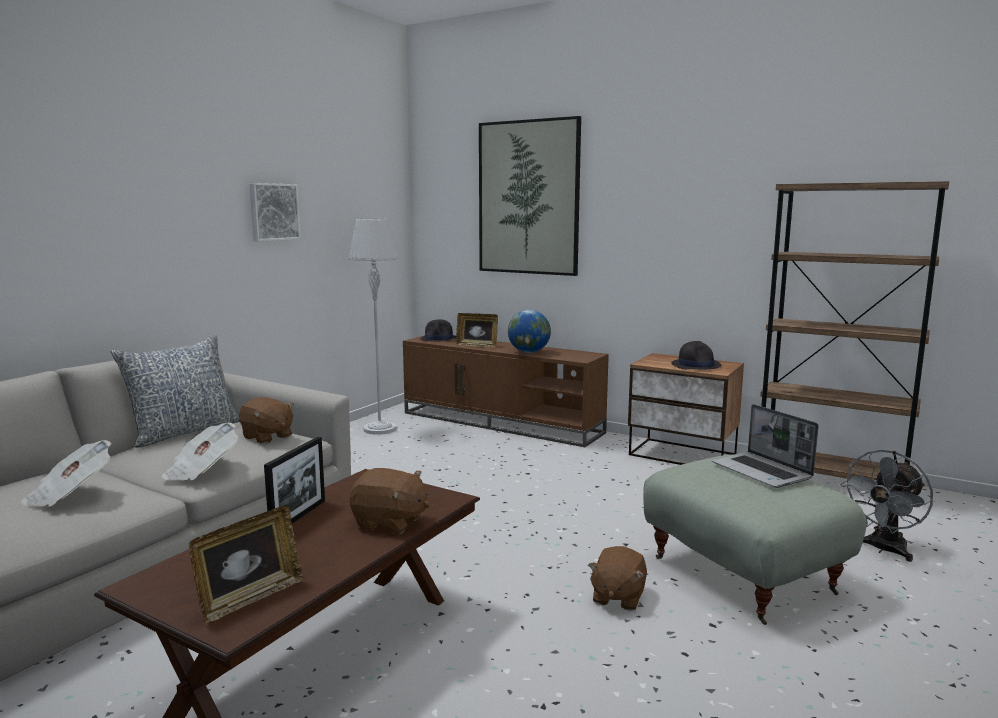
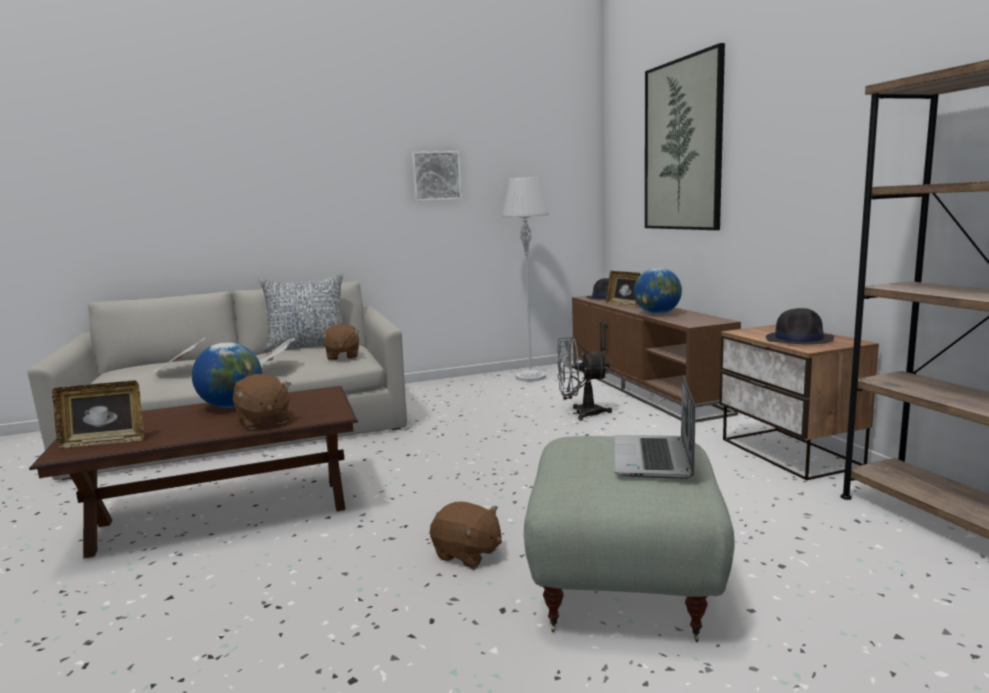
camera: 40 degrees right, 0 degrees up
picture frame [264,437,325,523] -> globe [192,342,262,408]
brown plush toy [588,546,647,611] -> brown plush toy turned 120 degrees counterclockwise [430,501,502,568]
grey fan [840,450,933,562] -> grey fan moved to [557,337,612,421]

